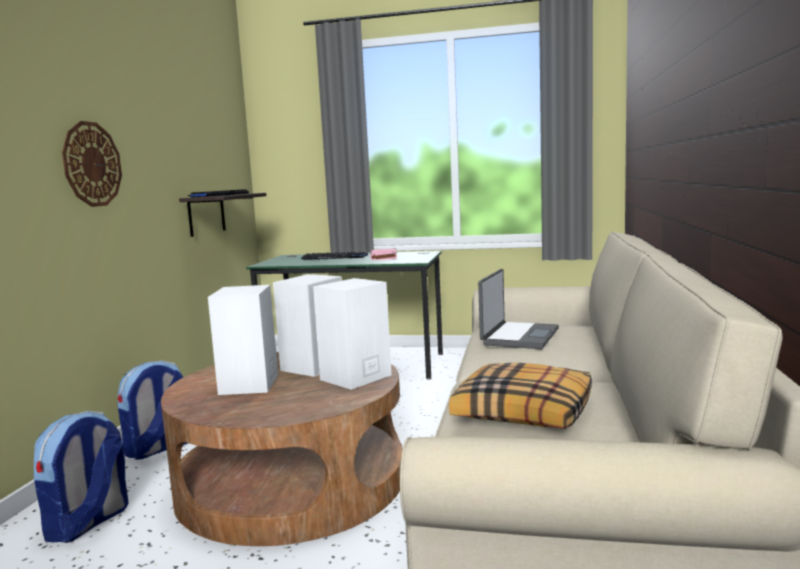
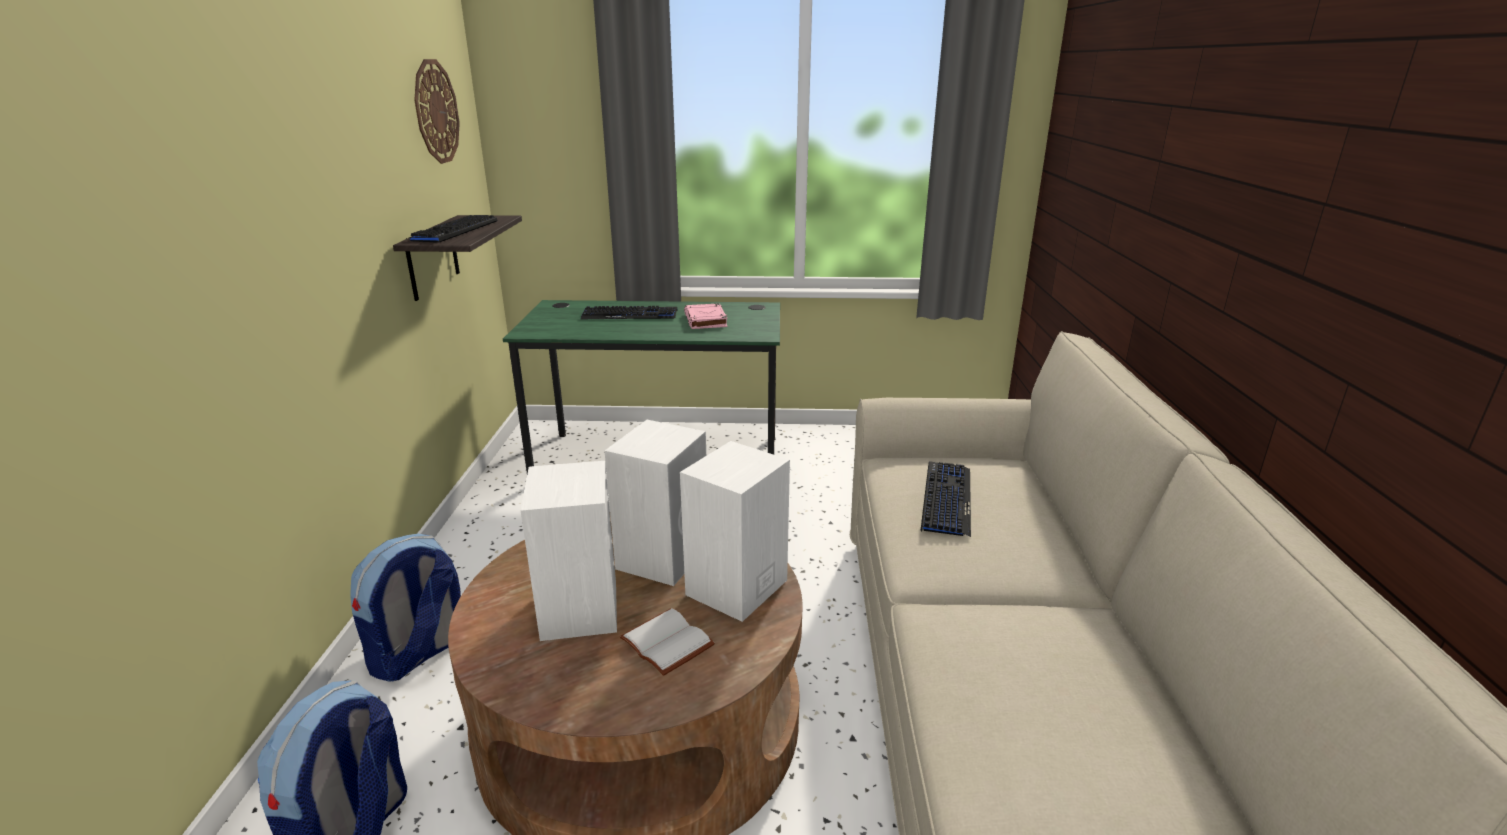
camera: 10 degrees left, 15 degrees up
wall clock [62,121,122,207] -> wall clock moved to [414,59,460,164]
pillow [449,362,592,429] -> none
laptop [478,269,559,349] -> keyboard [921,461,971,537]
none -> white book [620,608,715,676]

